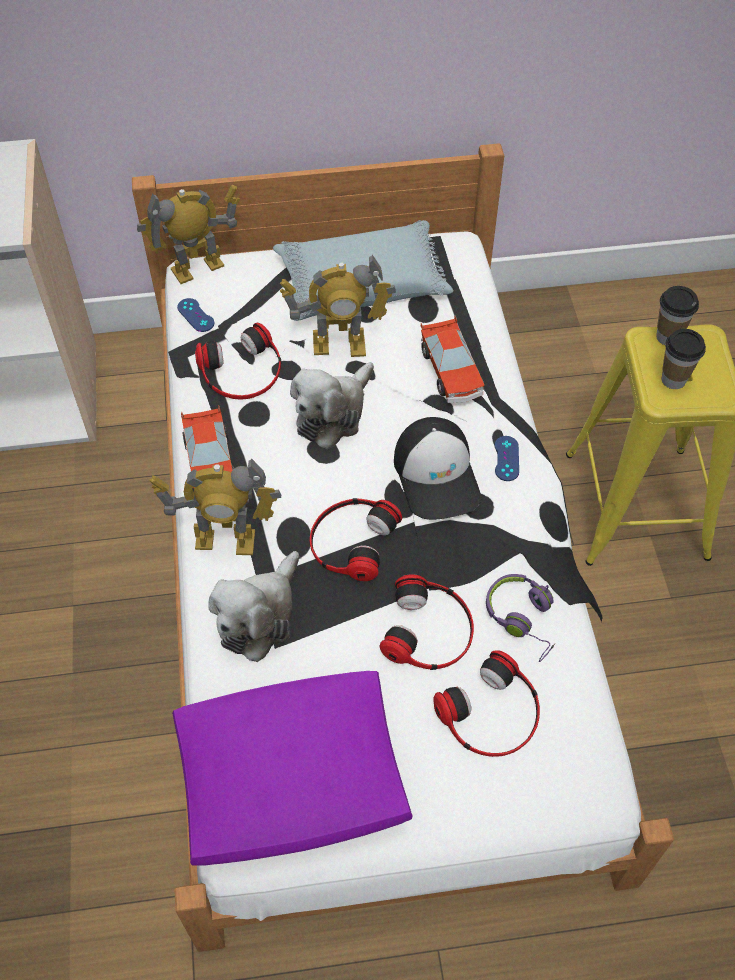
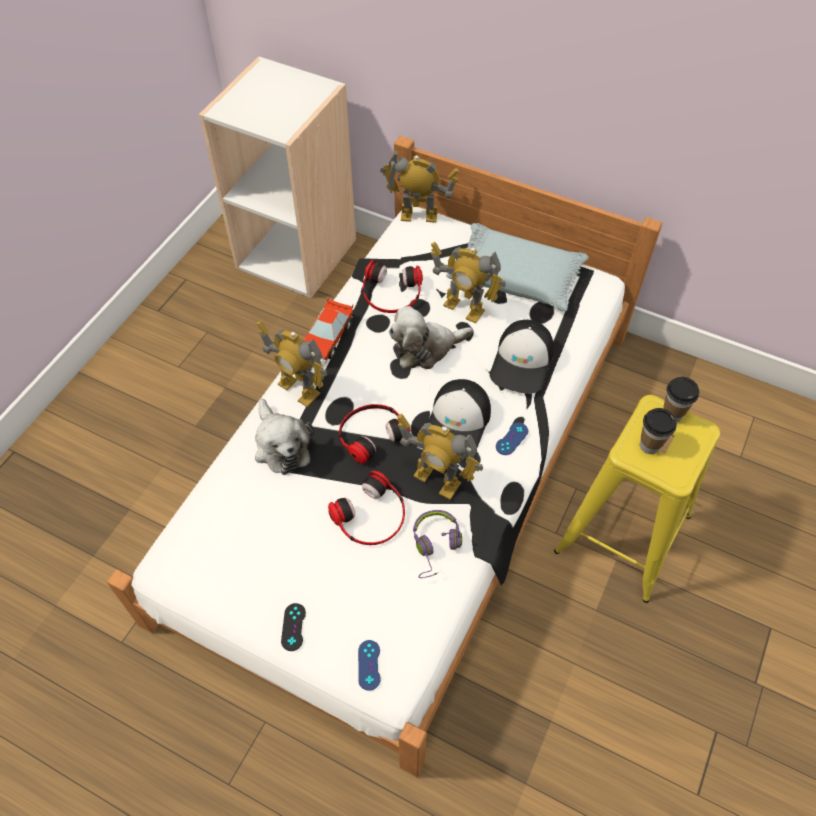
camera: 35 degrees right, 0 degrees up
purple pillow [172,671,413,865] -> none
blue game controller [177,298,214,332] -> blue game controller moved to [358,640,381,691]
plush toy [208,551,299,662] -> plush toy turned 90 degrees counterclockwise [255,399,314,475]
toy car [421,316,485,403] -> cap [490,320,554,394]
headphones [433,650,540,757] -> none
none -> black game controller [281,603,306,651]
none -> toy robot [397,414,483,500]

